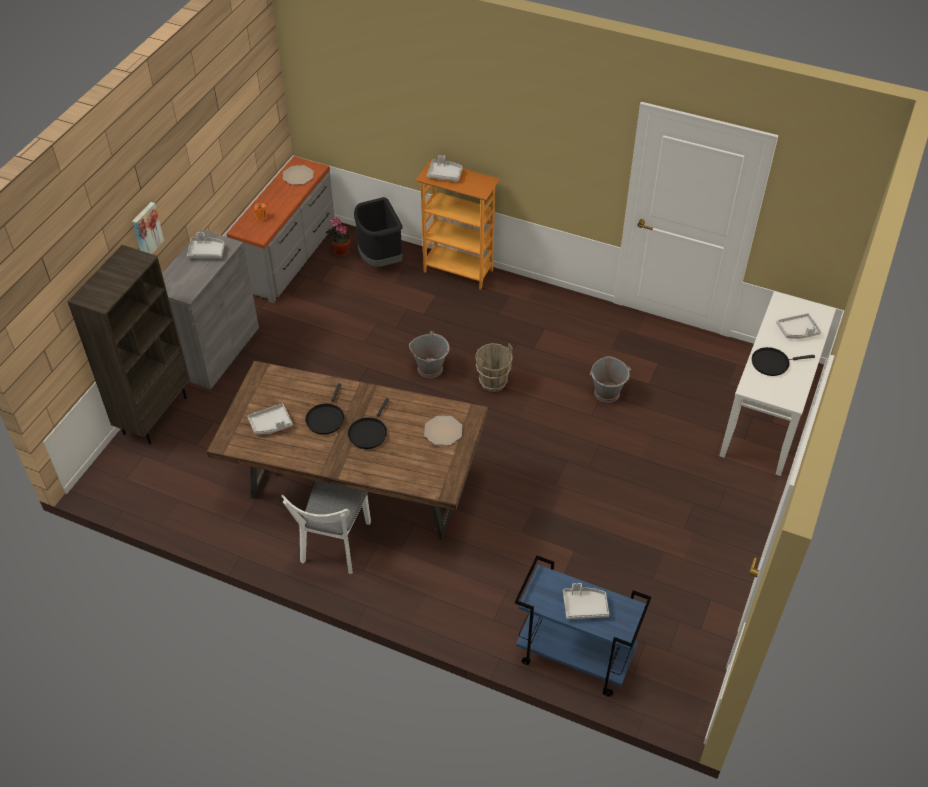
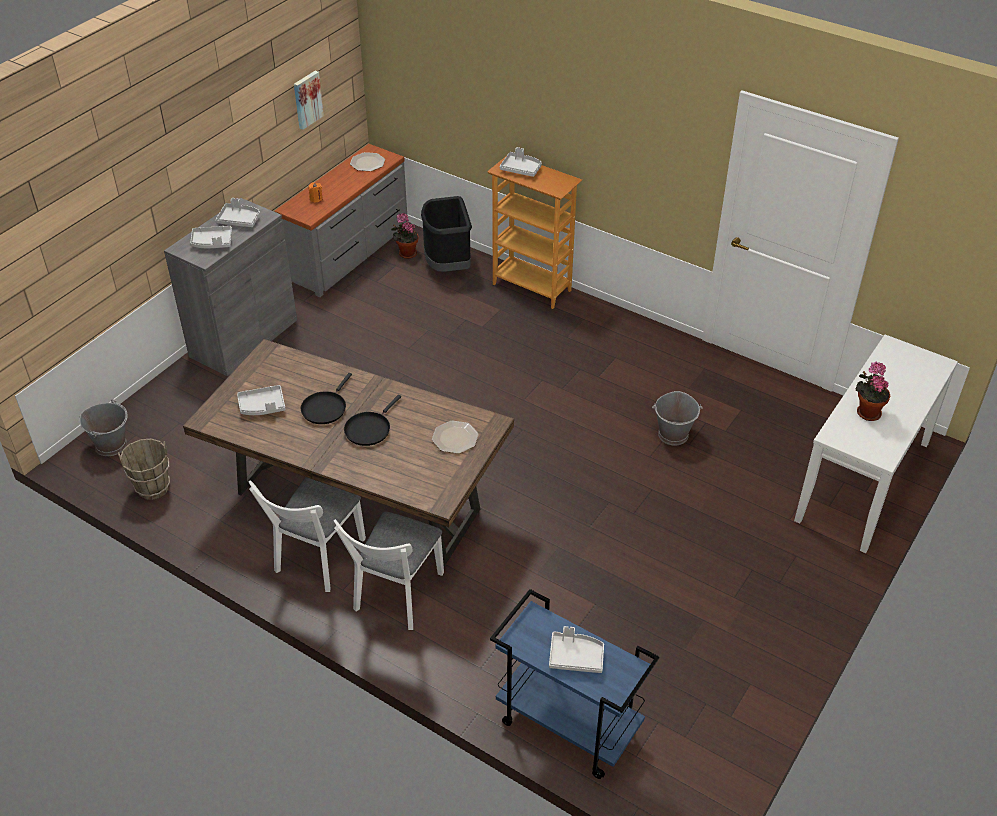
camera: 10 degrees right, 5 degrees down
brown bookcase [68,245,190,444] -> none
picture [132,202,164,254] -> picture moved to [294,71,324,130]
grey bucket [409,331,449,378] -> grey bucket moved to [80,399,128,456]
brown bucket [475,343,513,392] -> brown bucket moved to [118,439,170,500]
black frying pan [752,347,815,376] -> potted plant [856,362,890,421]
grey tray [776,313,821,339] -> grey tray moved to [190,226,232,248]
none -> white chair [334,512,444,630]

